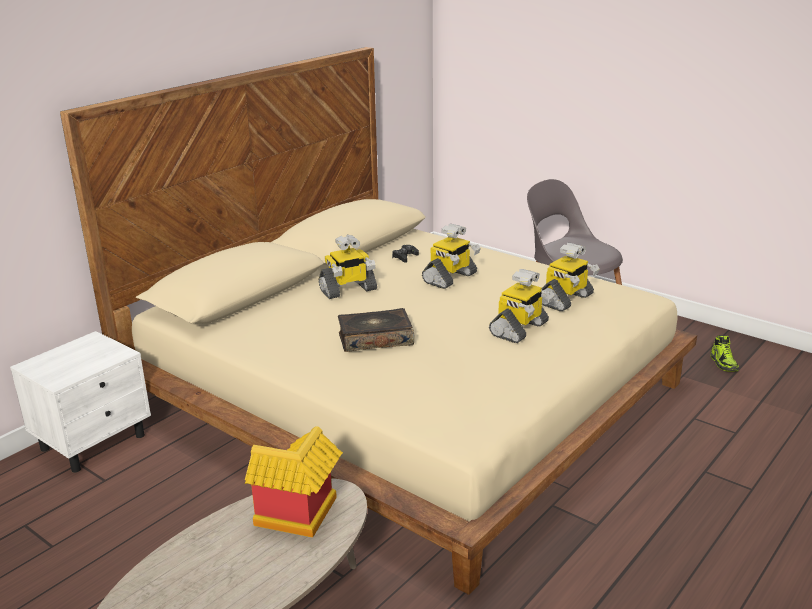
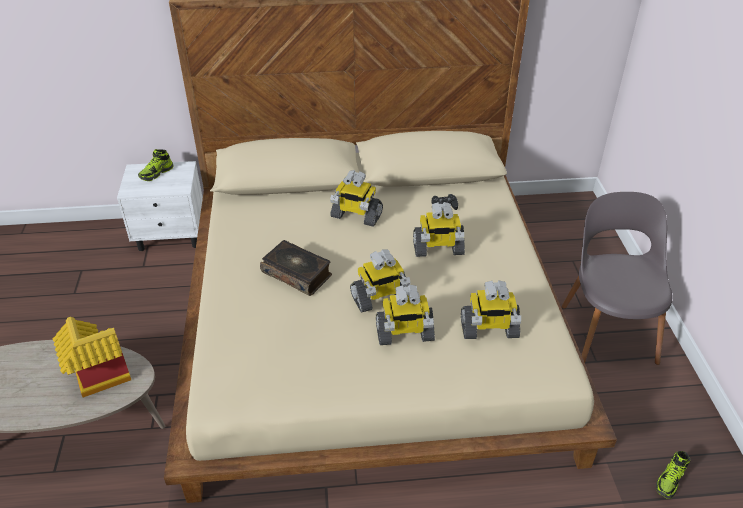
camera: 45 degrees right, 15 degrees up
none -> shoe [138,149,173,181]
none -> toy robot [350,249,411,313]

